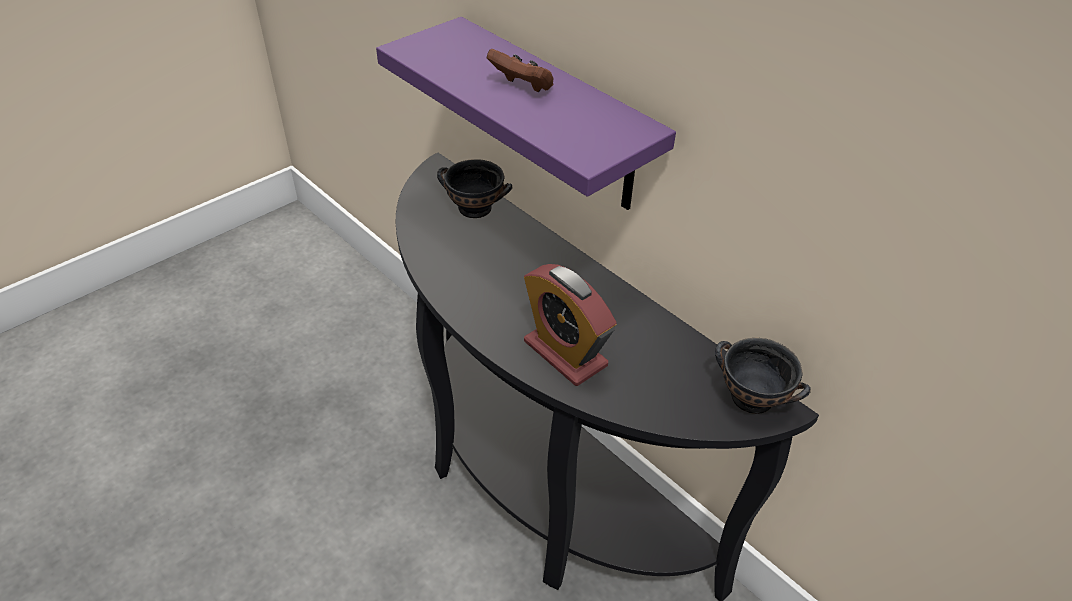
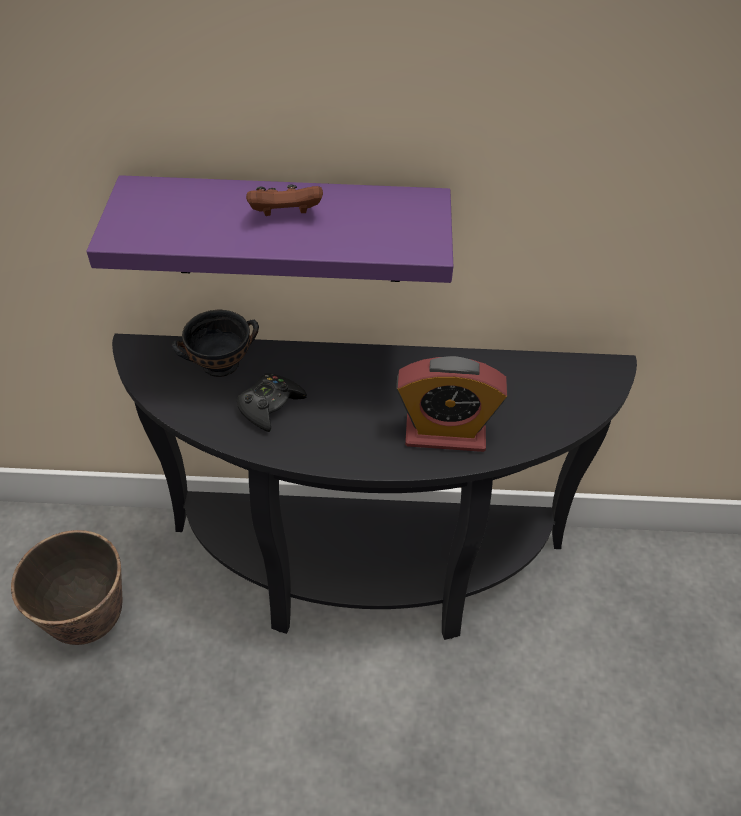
camera: 45 degrees left, 5 degrees up
black bowl [715,338,811,414] -> none
none -> planter [11,530,122,645]
none -> black game controller [237,373,307,432]

